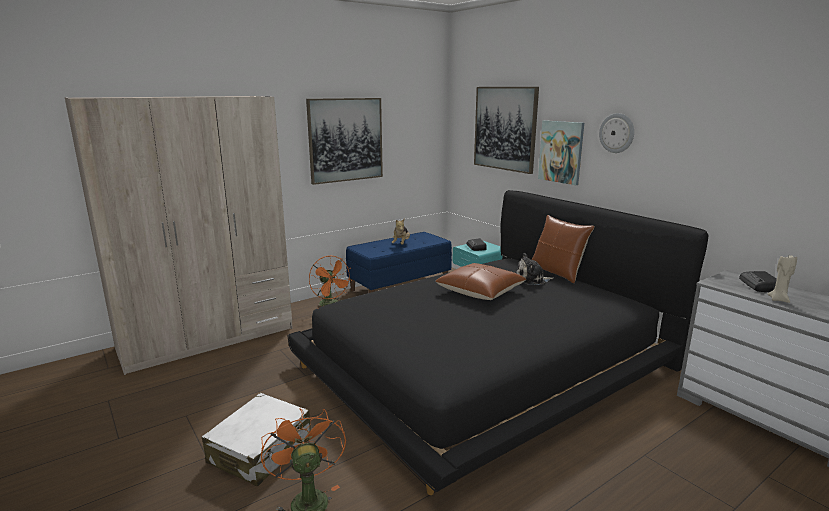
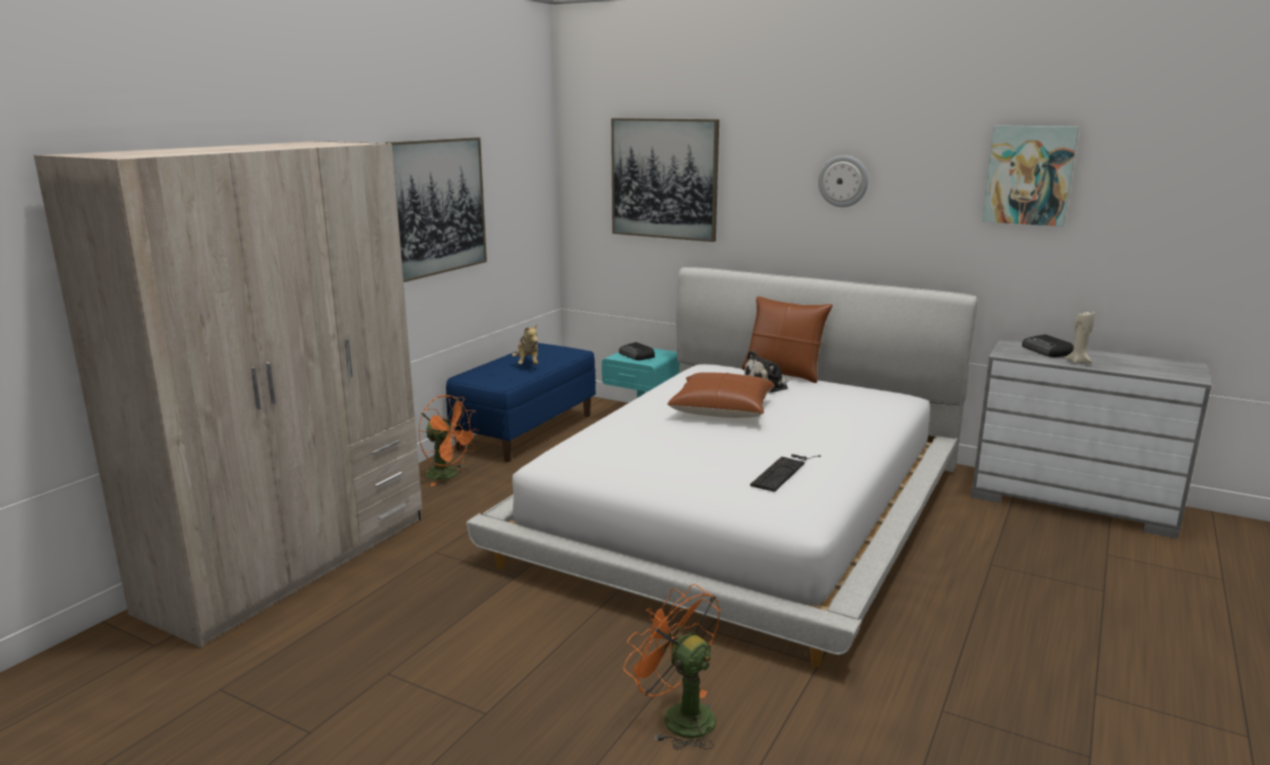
camera: 25 degrees left, 0 degrees up
white suitcase [202,393,311,487] -> none
black bed [288,190,708,495] -> white bed [466,267,977,667]
picture [538,120,584,185] -> picture moved to [982,125,1079,227]
none -> keyboard [750,454,821,492]

